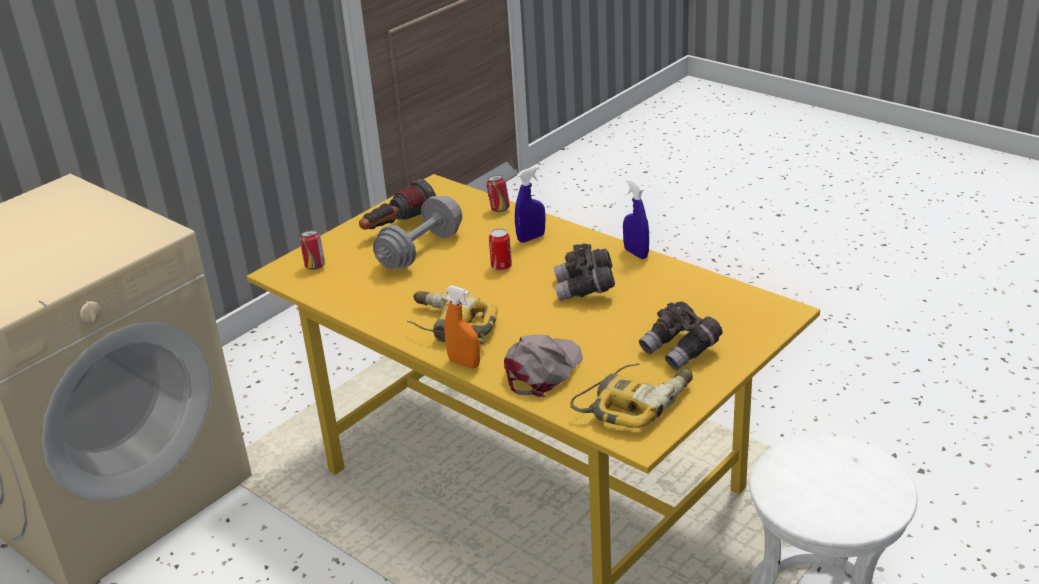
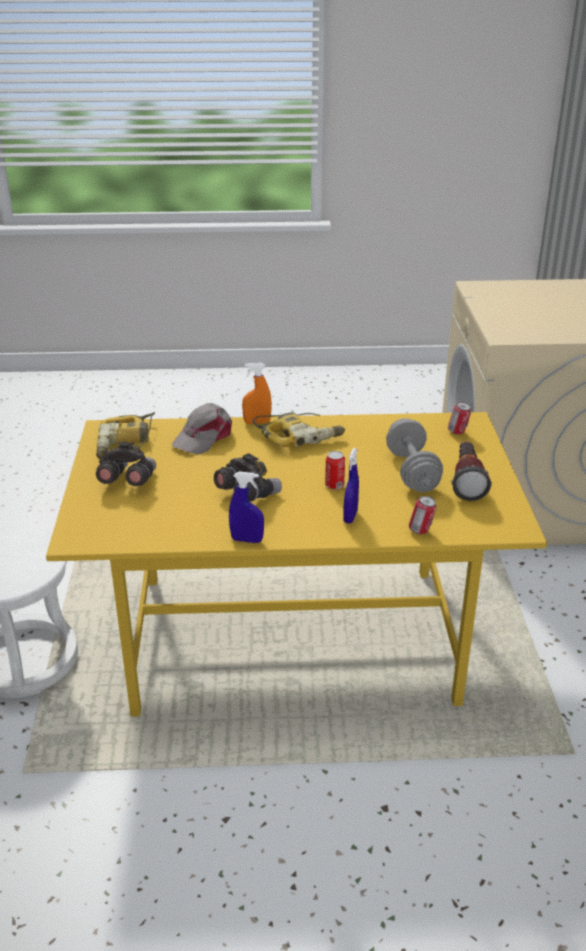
camera: 135 degrees right, 0 degrees up
grey cap [504,335,583,397] -> grey cap turned 45 degrees clockwise [172,403,232,455]

